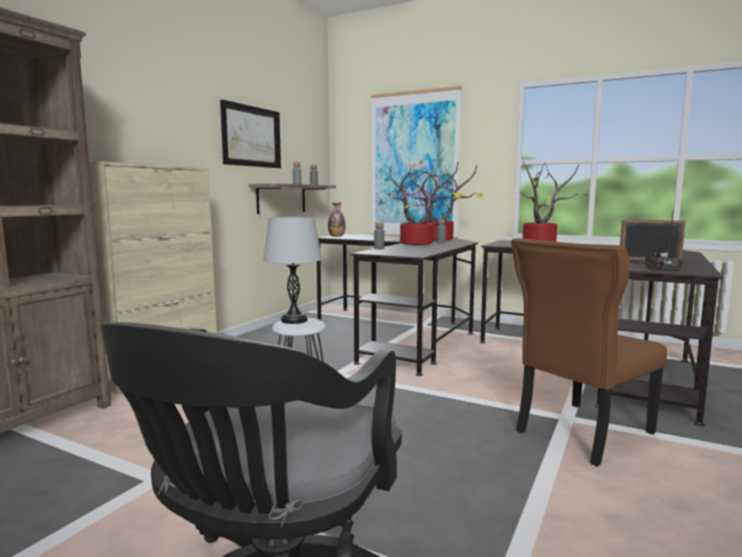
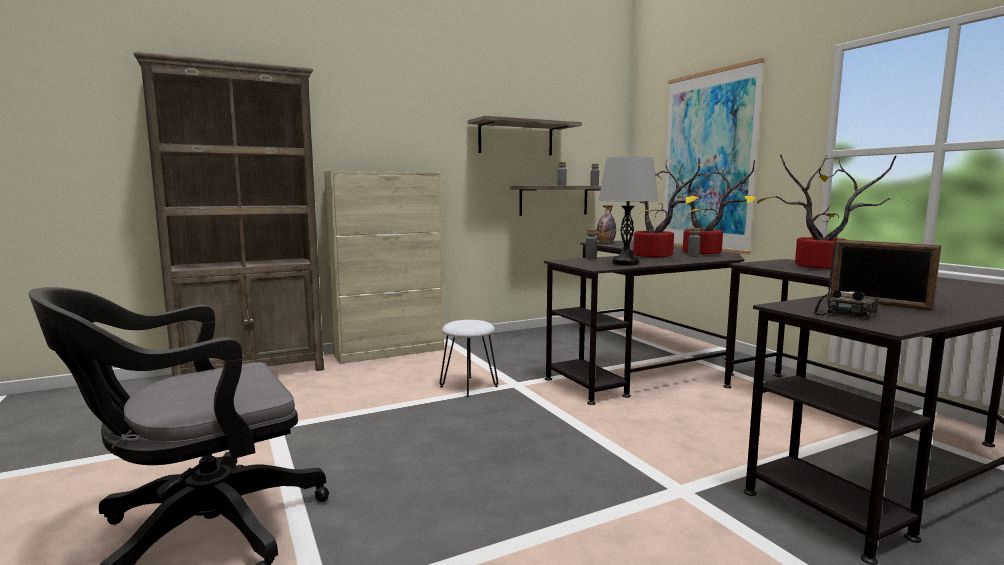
camera: 35 degrees right, 0 degrees up
picture [220,100,281,168] -> shelf [467,116,582,155]
grey table lamp [263,217,322,324] -> grey table lamp moved to [598,156,659,265]
brown chair [511,238,667,466] -> none

